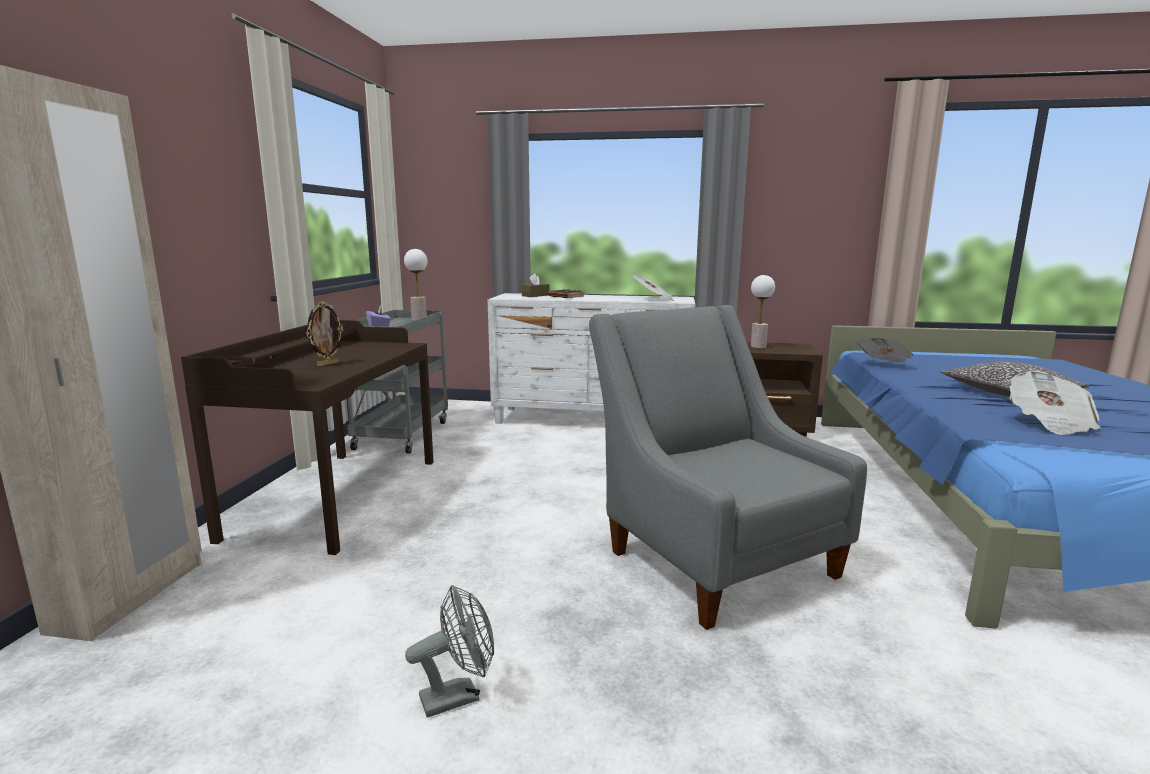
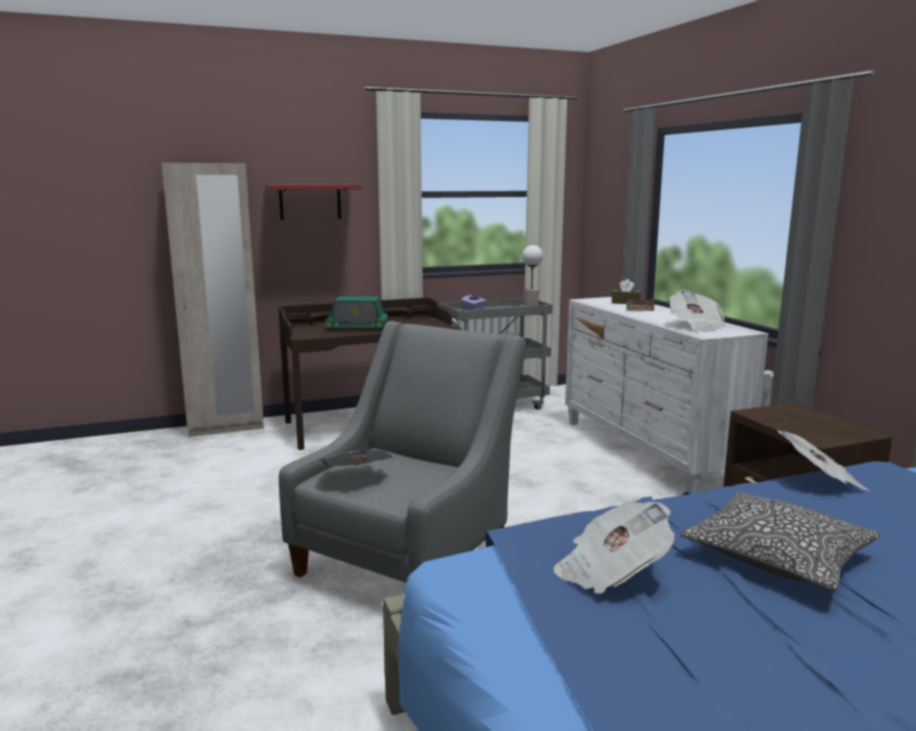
camera: 60 degrees right, 0 degrees up
picture frame [306,301,343,367] -> radio [324,296,389,330]
grey fan [405,585,494,718] -> none
table lamp [751,275,775,348] -> none
none -> red shelf [265,184,361,220]
none -> newspaper [320,450,392,466]

